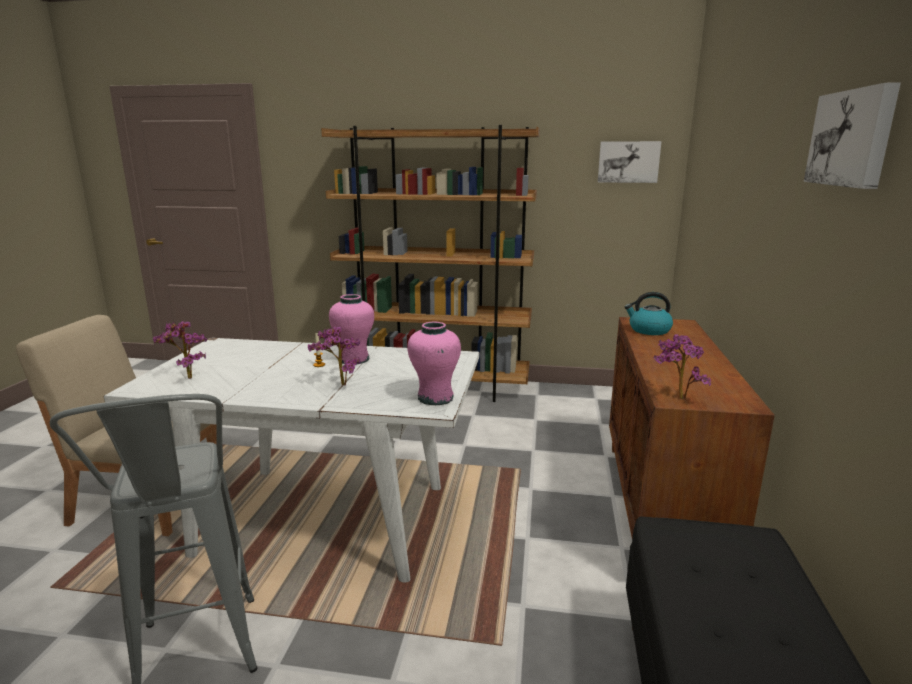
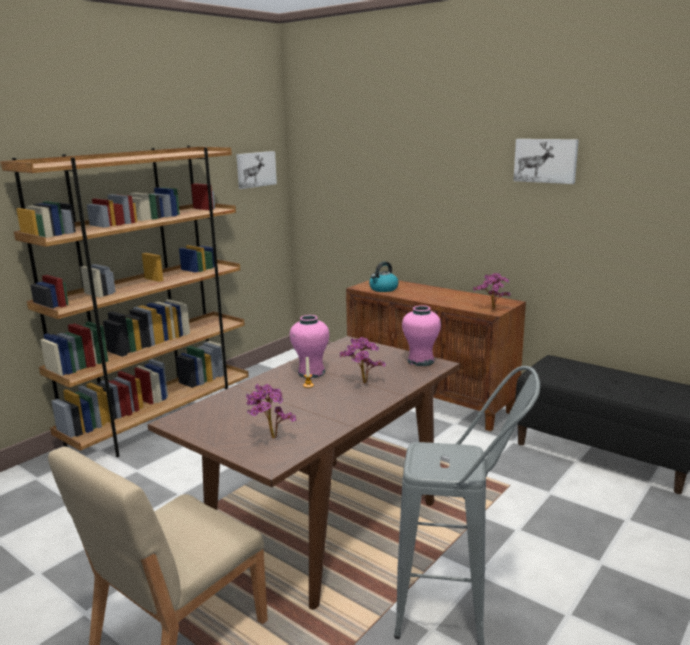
camera: 60 degrees left, 0 degrees up
white dining table [104,338,479,582] -> brown dining table [147,336,460,610]

